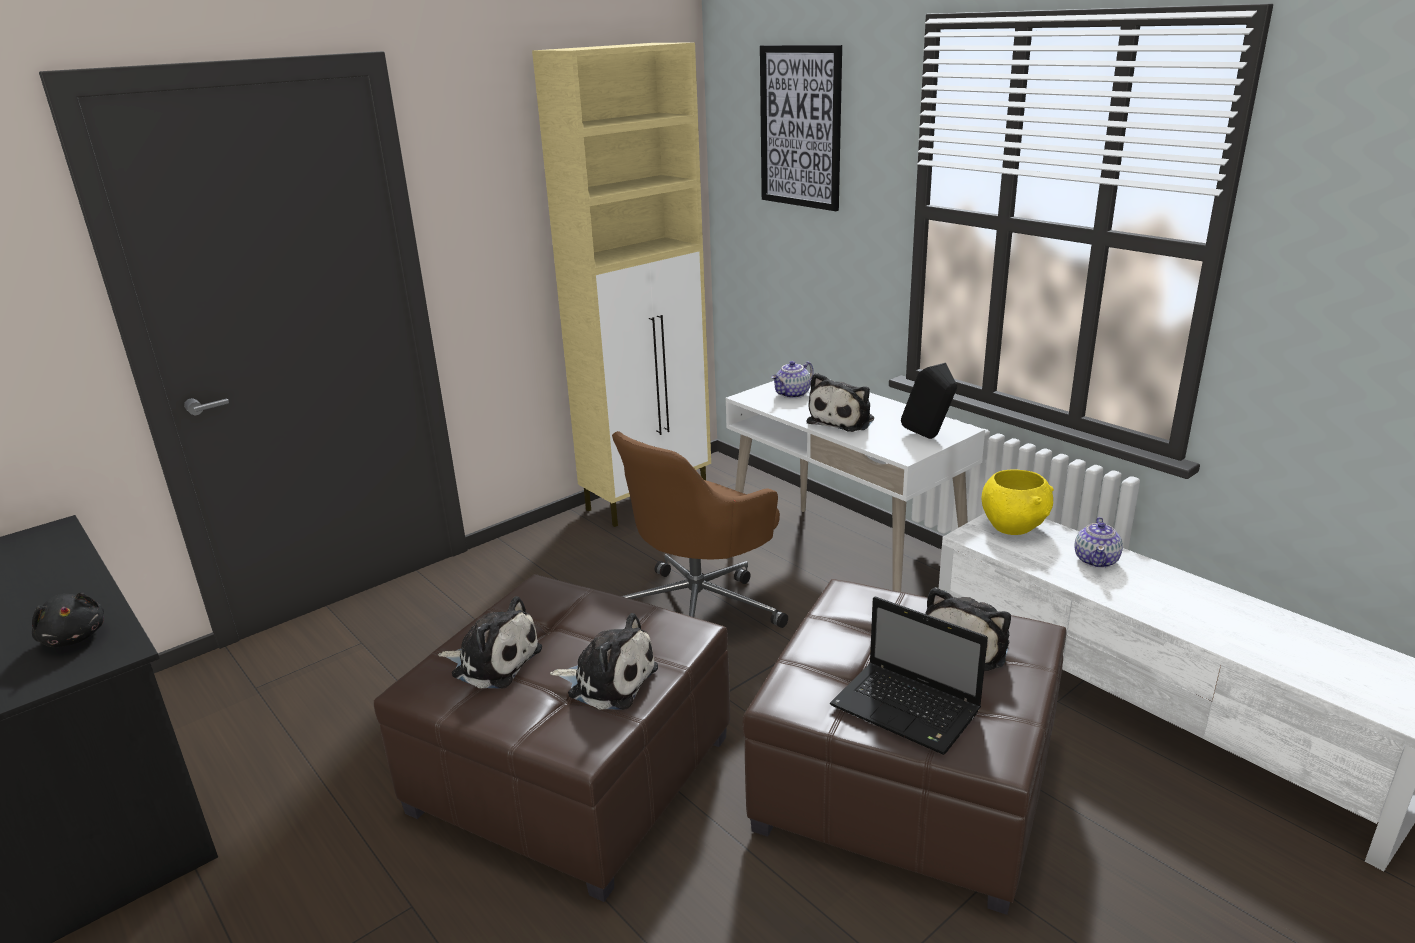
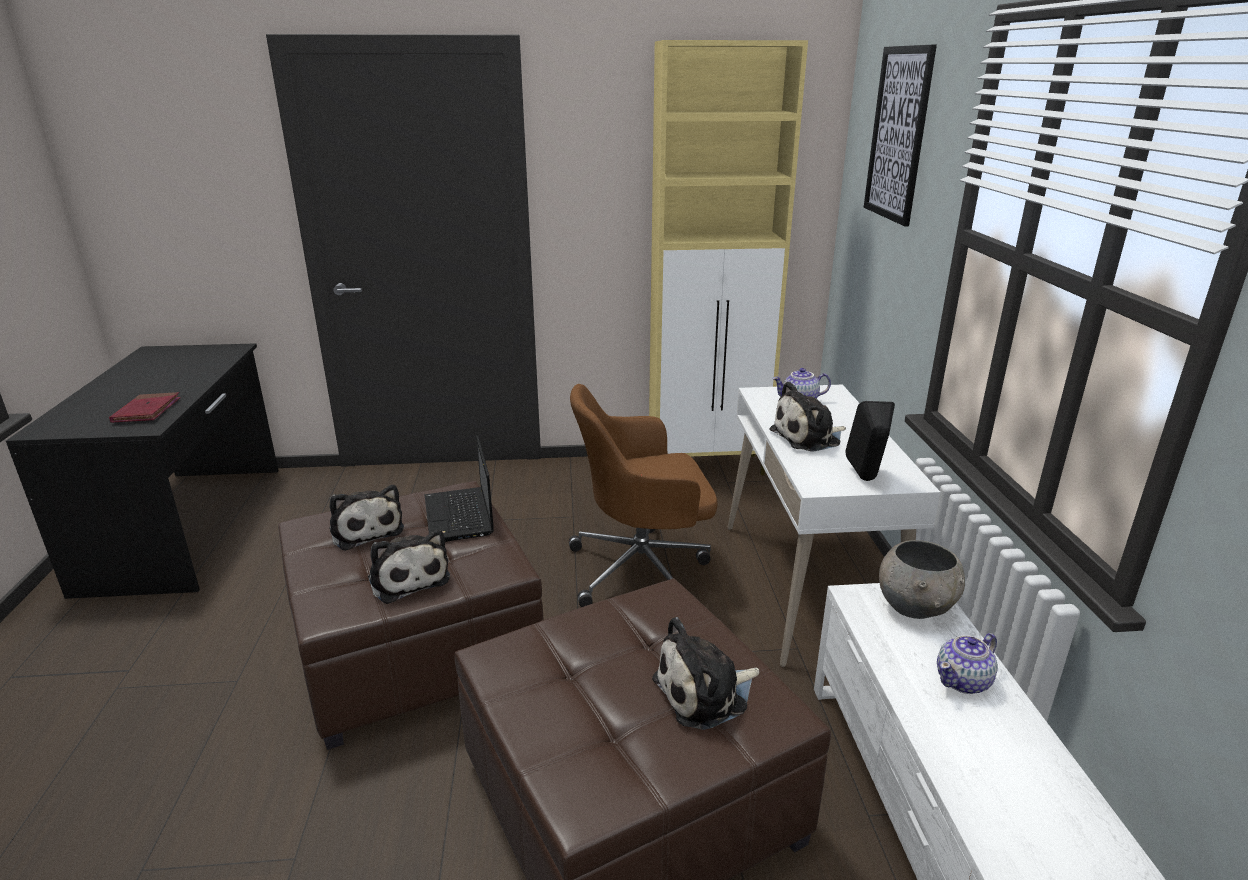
camera: 35 degrees right, 0 degrees up
black plush toy [32,592,104,647] -> red book [109,392,181,423]
laptop [830,596,988,755] -> laptop moved to [424,436,494,542]
yellow bowl [981,469,1054,535] -> grey bowl [879,540,965,619]

